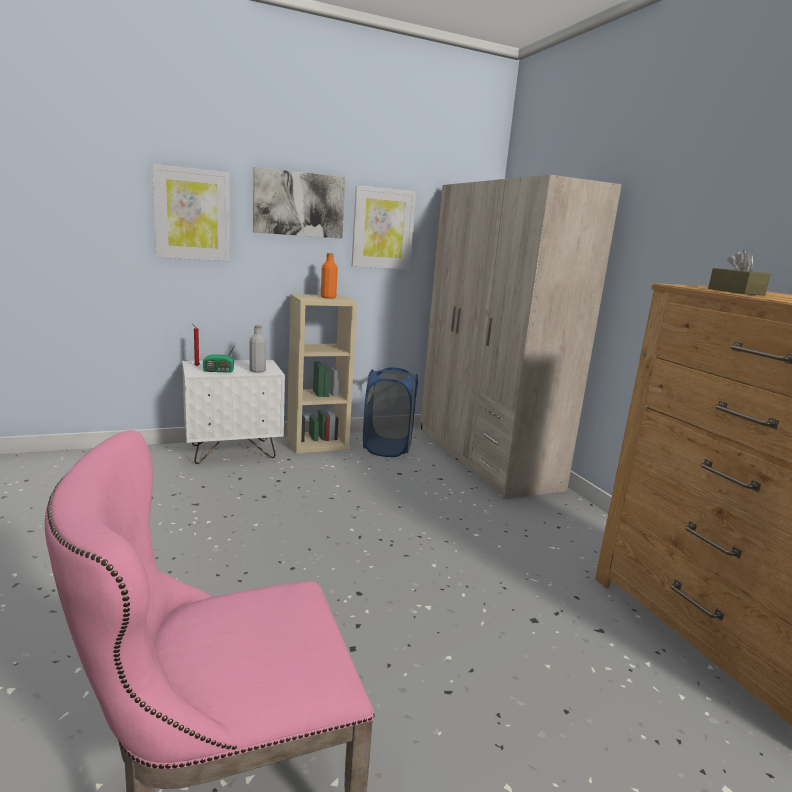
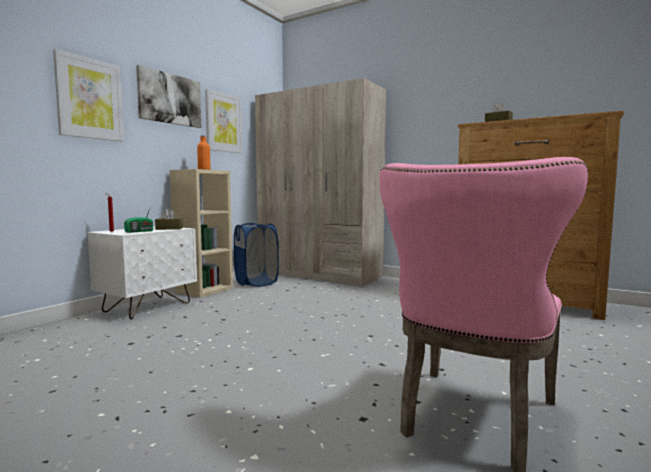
camera: 35 degrees left, 10 degrees down
grey bottle [249,325,266,373] -> brown tissue box [155,209,183,230]

